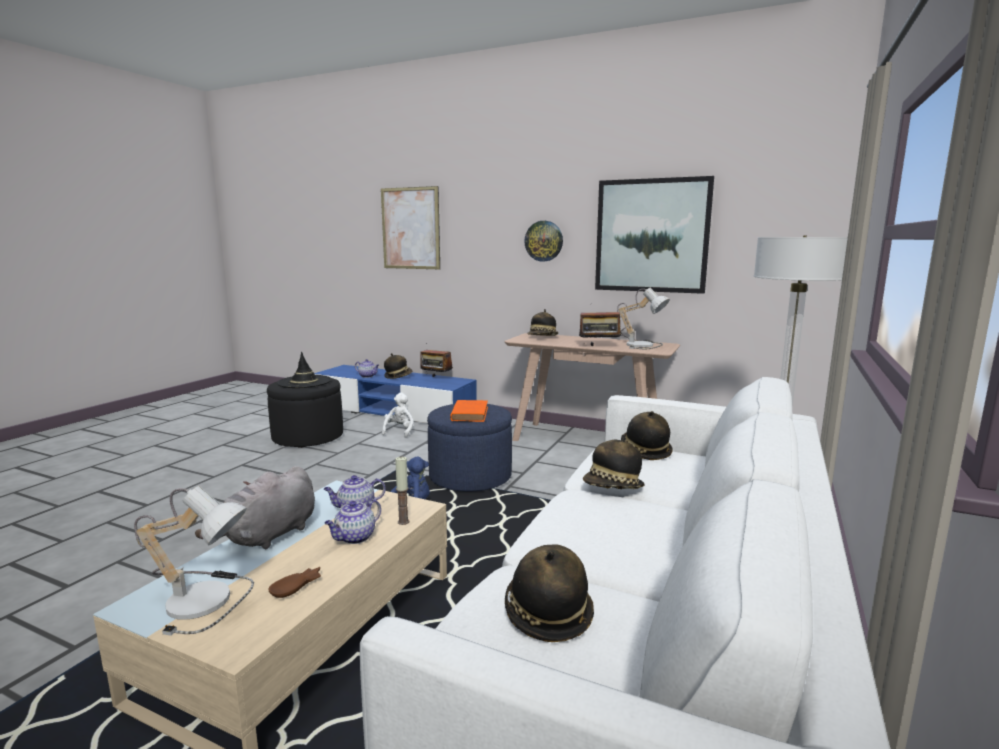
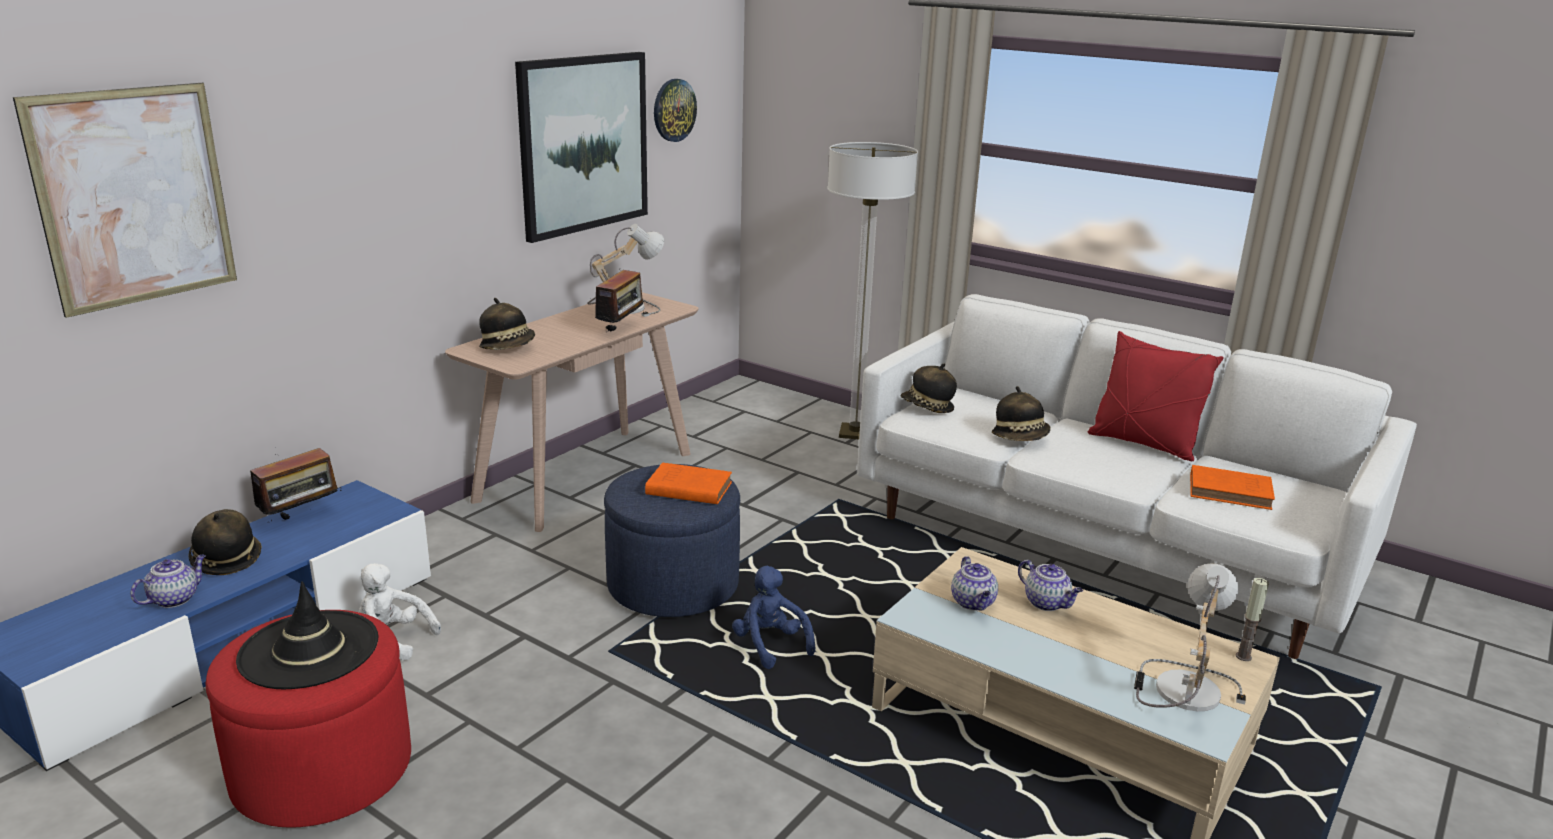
camera: 80 degrees left, 10 degrees up
grey plush toy [195,466,315,549] -> none
black ottoman [267,378,343,448] -> red ottoman [206,610,411,828]
brown bowl [268,567,321,598] -> none
candle [395,456,409,525] -> candle moved to [1236,578,1269,661]
hat [505,544,594,642] -> orange book [1190,465,1275,510]
wall clock [524,221,563,262] -> wall clock moved to [654,79,697,142]
none -> red pillow [1088,331,1224,461]

